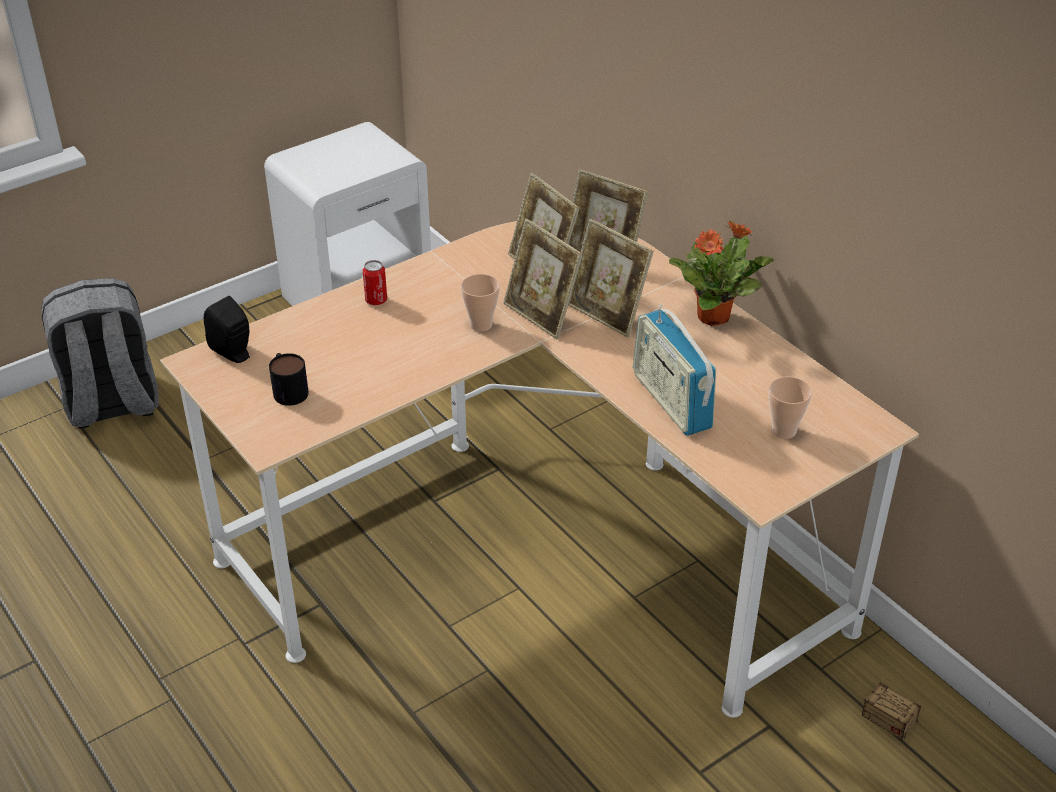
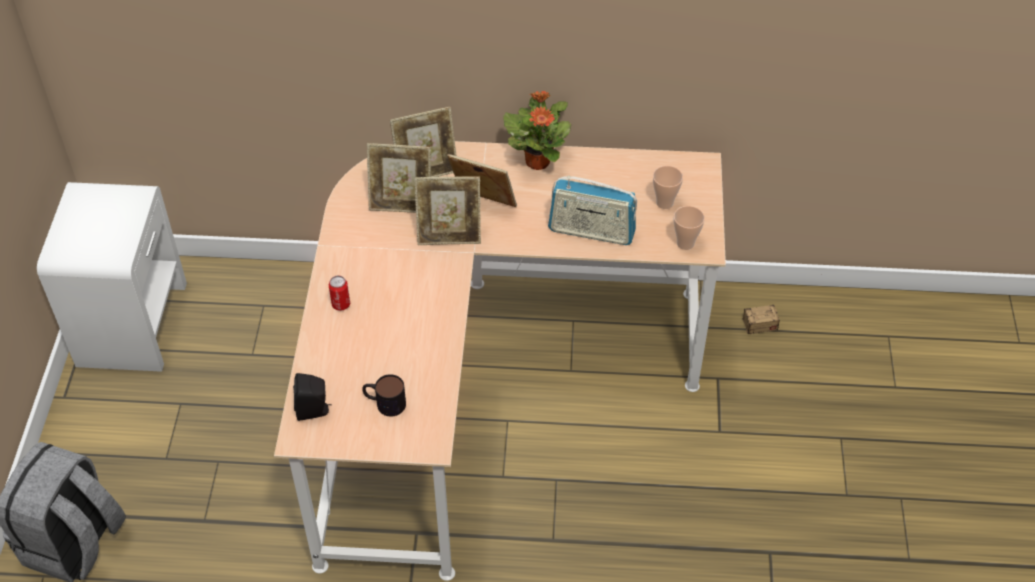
camera: 50 degrees left, 10 degrees up
cup [461,274,500,332] -> cup moved to [674,206,705,250]
picture frame [568,219,653,338] -> picture frame turned 150 degrees counterclockwise [447,154,517,207]

